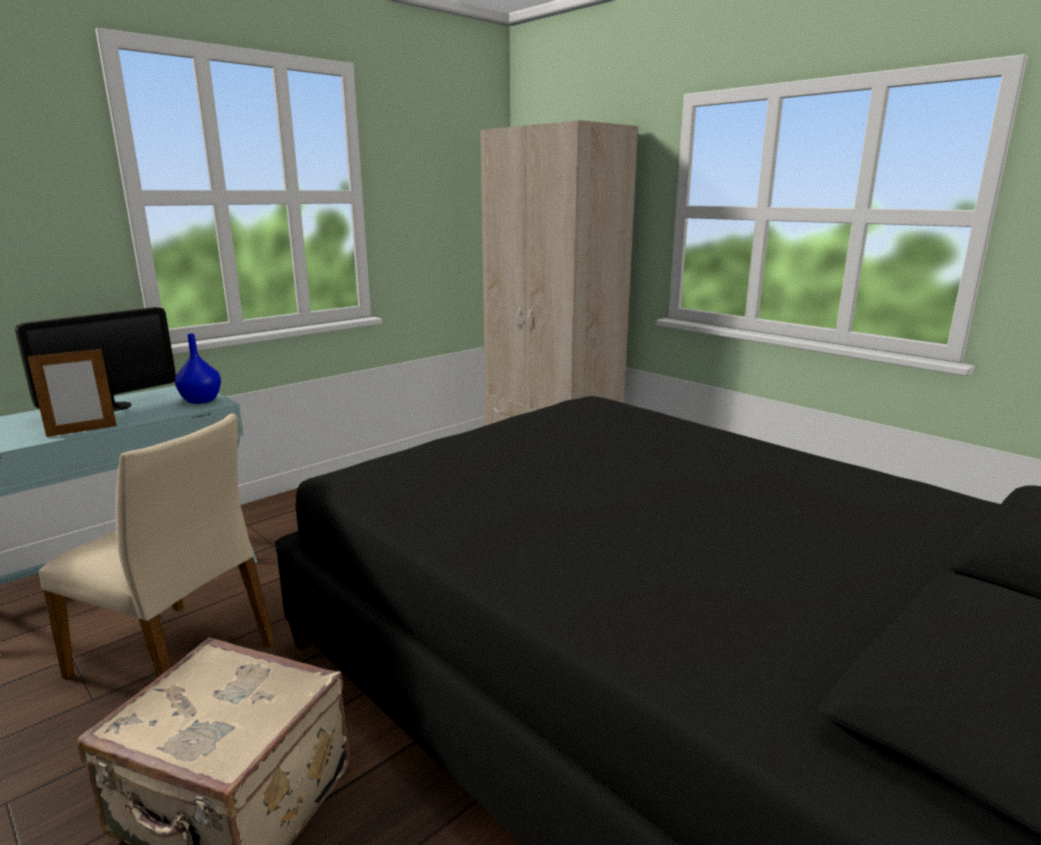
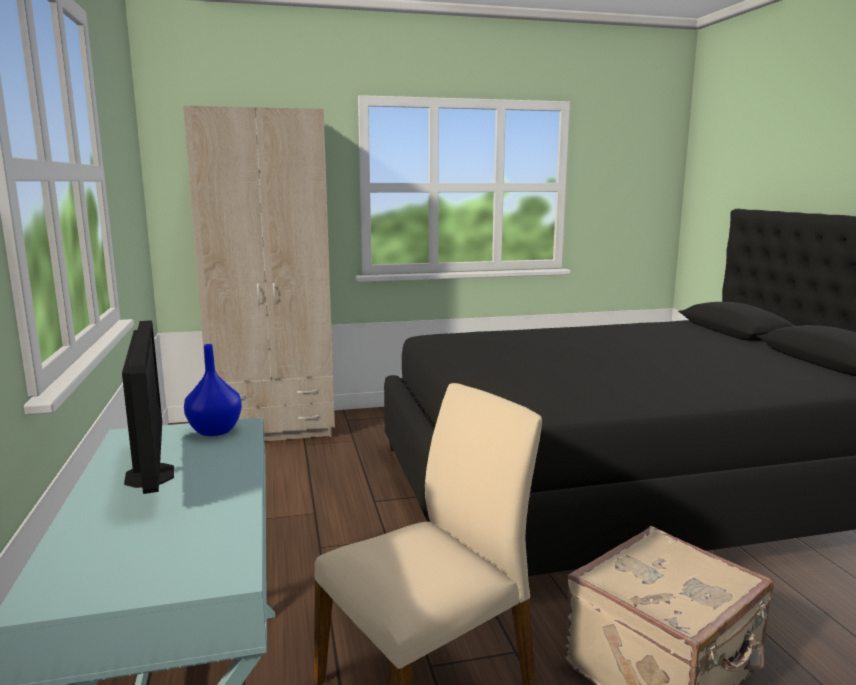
camera: 60 degrees left, 5 degrees down
picture frame [28,347,117,437] -> none

